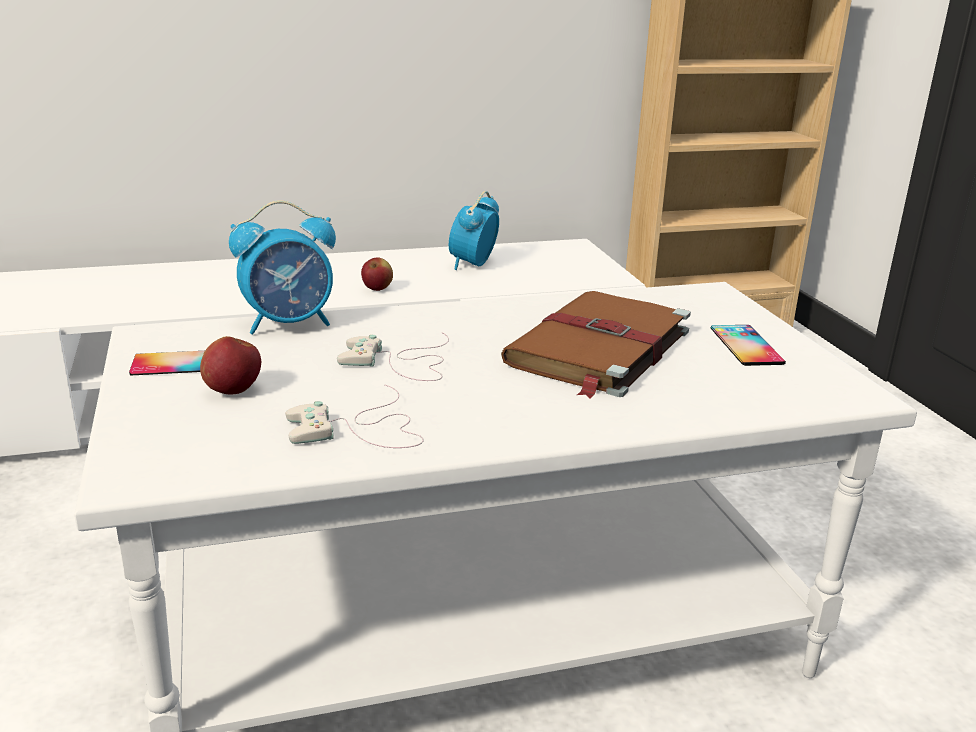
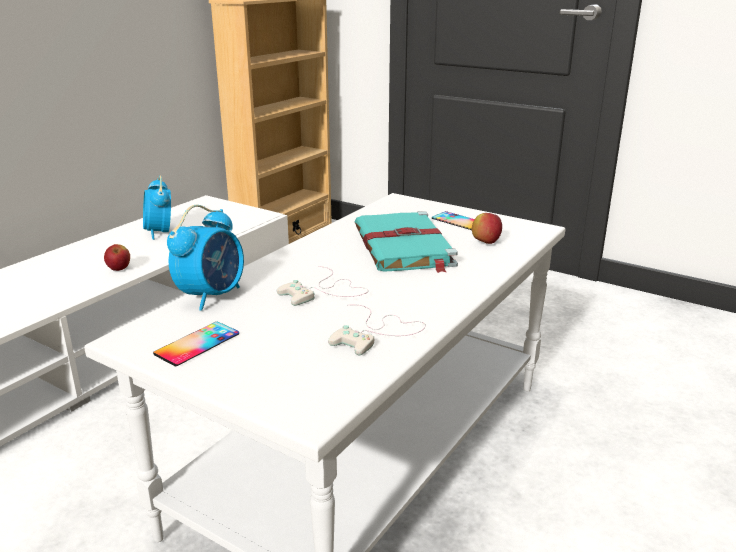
camera: 40 degrees left, 0 degrees up
apple [200,336,261,394] -> apple moved to [472,213,502,244]
brown book [501,291,691,399] -> turquoise book [355,211,458,273]

